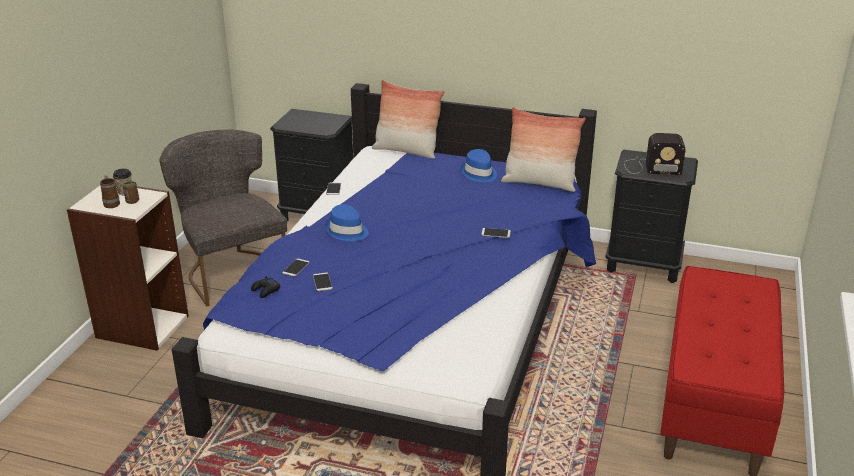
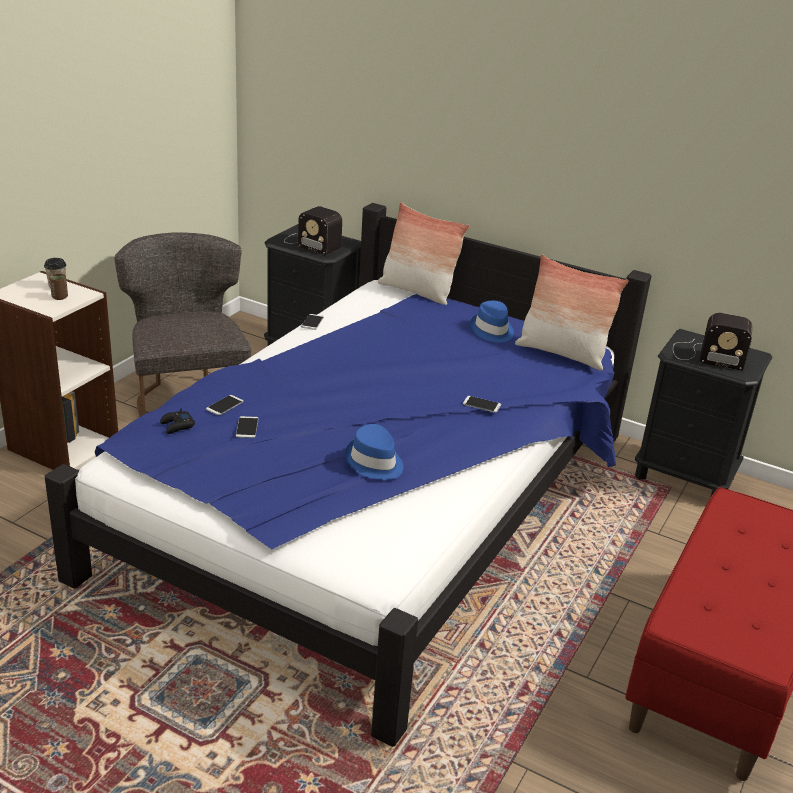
camera: 10 degrees right, 0 degrees up
mug [100,175,120,208] -> none
blue hat [325,204,368,241] -> blue hat moved to [345,424,404,480]
none -> radio [284,206,342,255]

